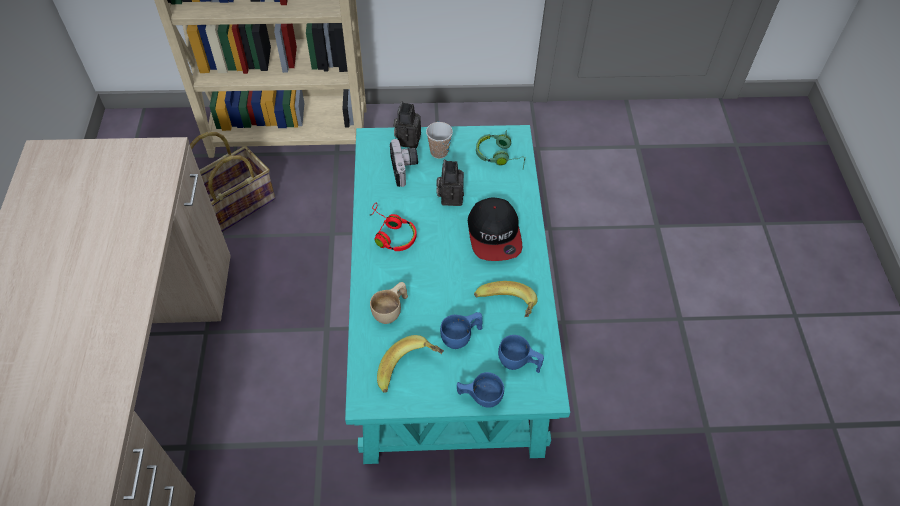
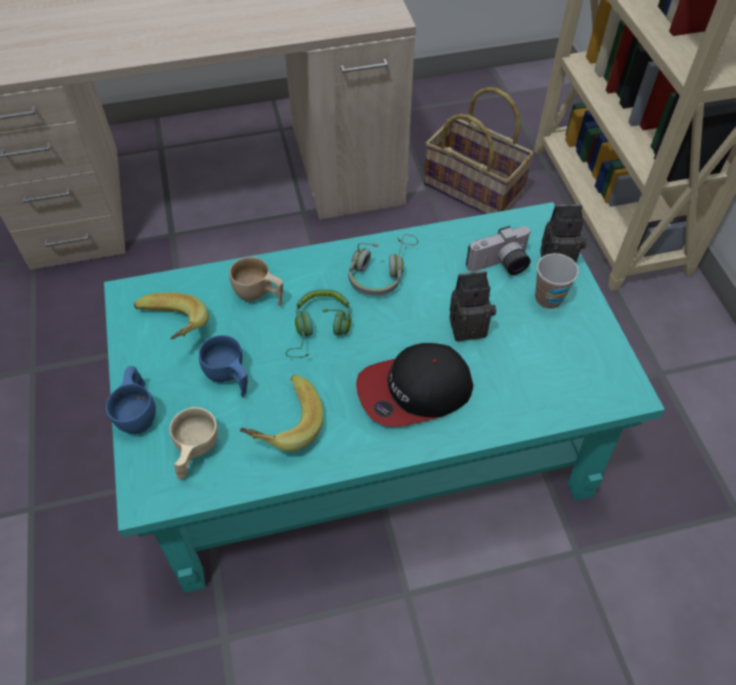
camera: 80 degrees right, 0 degrees up
red headphones [370,203,417,251] -> grey headphones [348,234,418,296]
green headphones [476,130,525,169] -> green headphones moved to [286,289,351,358]
blue cup [498,335,544,373] -> beige cup [170,407,218,479]

